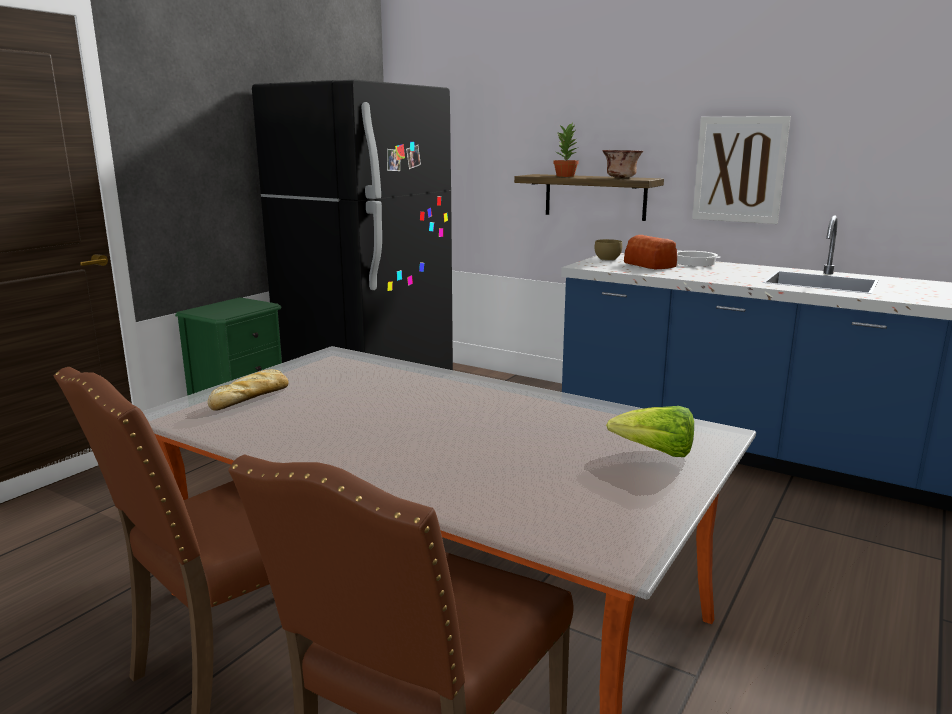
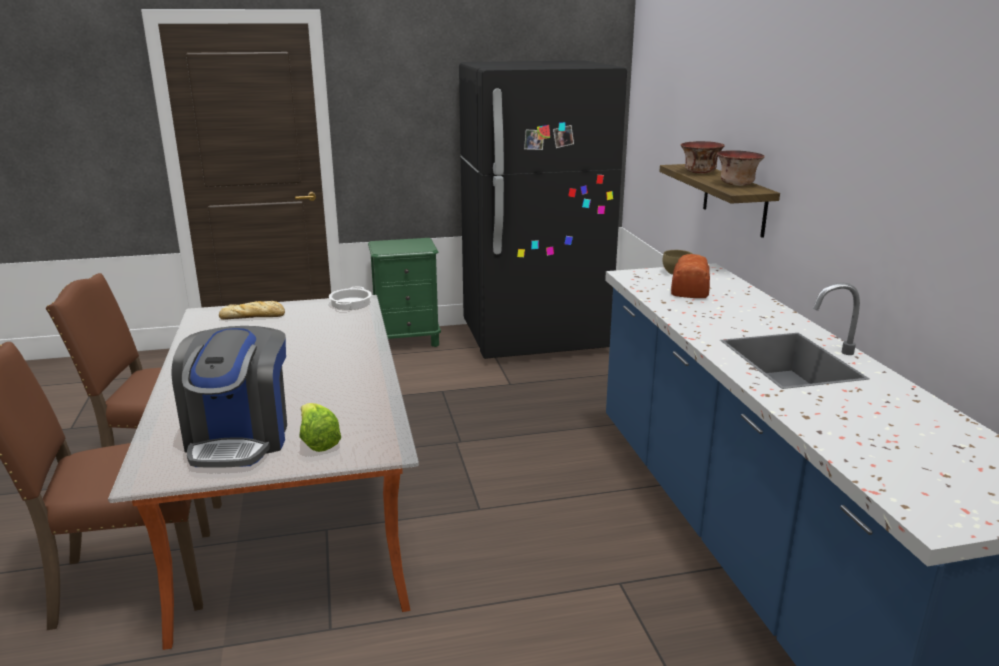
camera: 45 degrees right, 5 degrees up
potted plant [553,123,579,177] -> bowl [681,141,725,174]
cooking pot [677,250,720,266] -> cooking pot moved to [329,286,372,310]
picture [692,116,791,224] -> none
none -> coffee machine [172,326,287,468]

